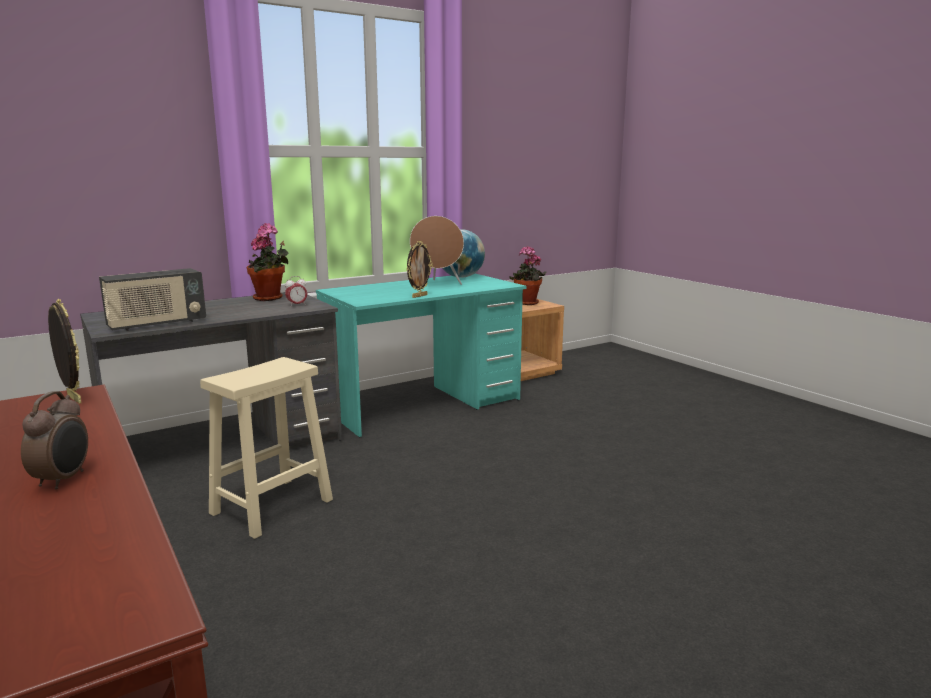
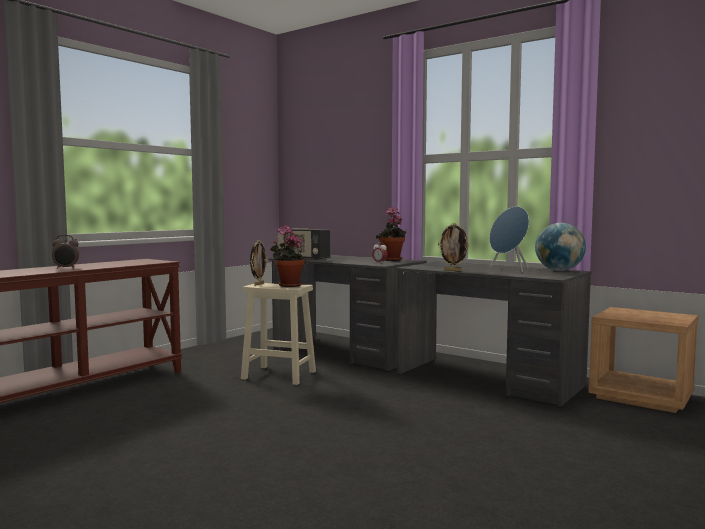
camera: 70 degrees right, 10 degrees down
picture frame [48,299,82,404] -> picture frame moved to [250,240,267,286]
turquoise desk [316,273,527,437] -> grey desk [395,262,592,407]
brown speaker [410,216,464,285] -> blue speaker [489,206,529,272]
potted plant [510,246,547,305] -> potted plant moved to [270,225,305,287]

